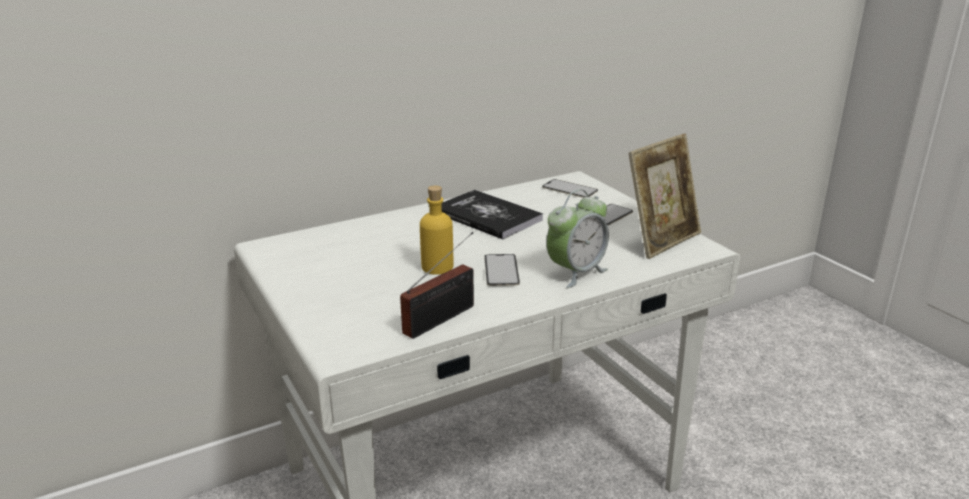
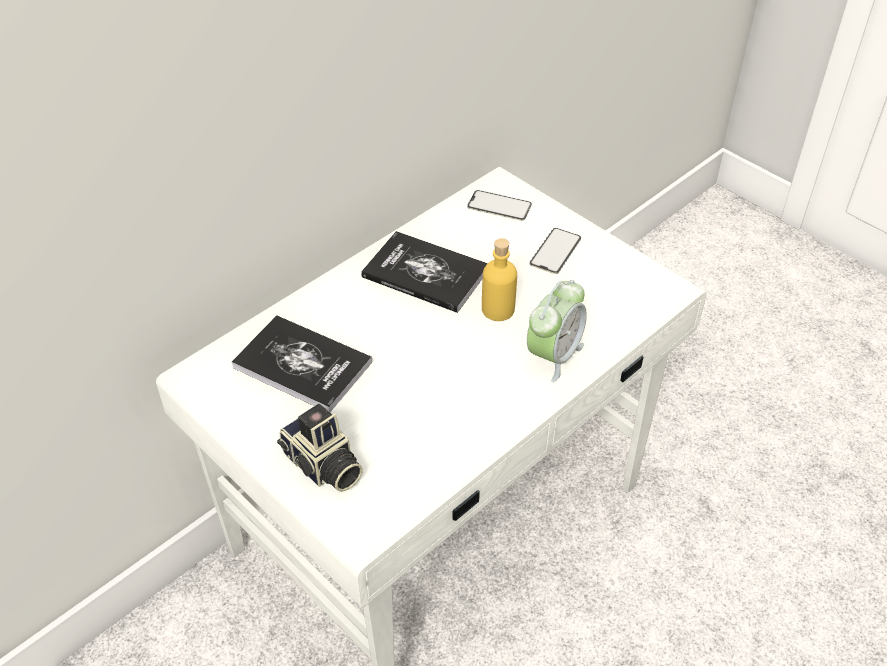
camera: 15 degrees left, 20 degrees up
radio [400,232,474,339] -> none
yellow bottle [420,185,453,275] -> yellow bottle moved to [482,238,517,321]
phone [484,254,520,286] -> none
picture frame [629,133,701,259] -> none
none -> book [232,315,372,412]
none -> camera [277,404,363,492]

